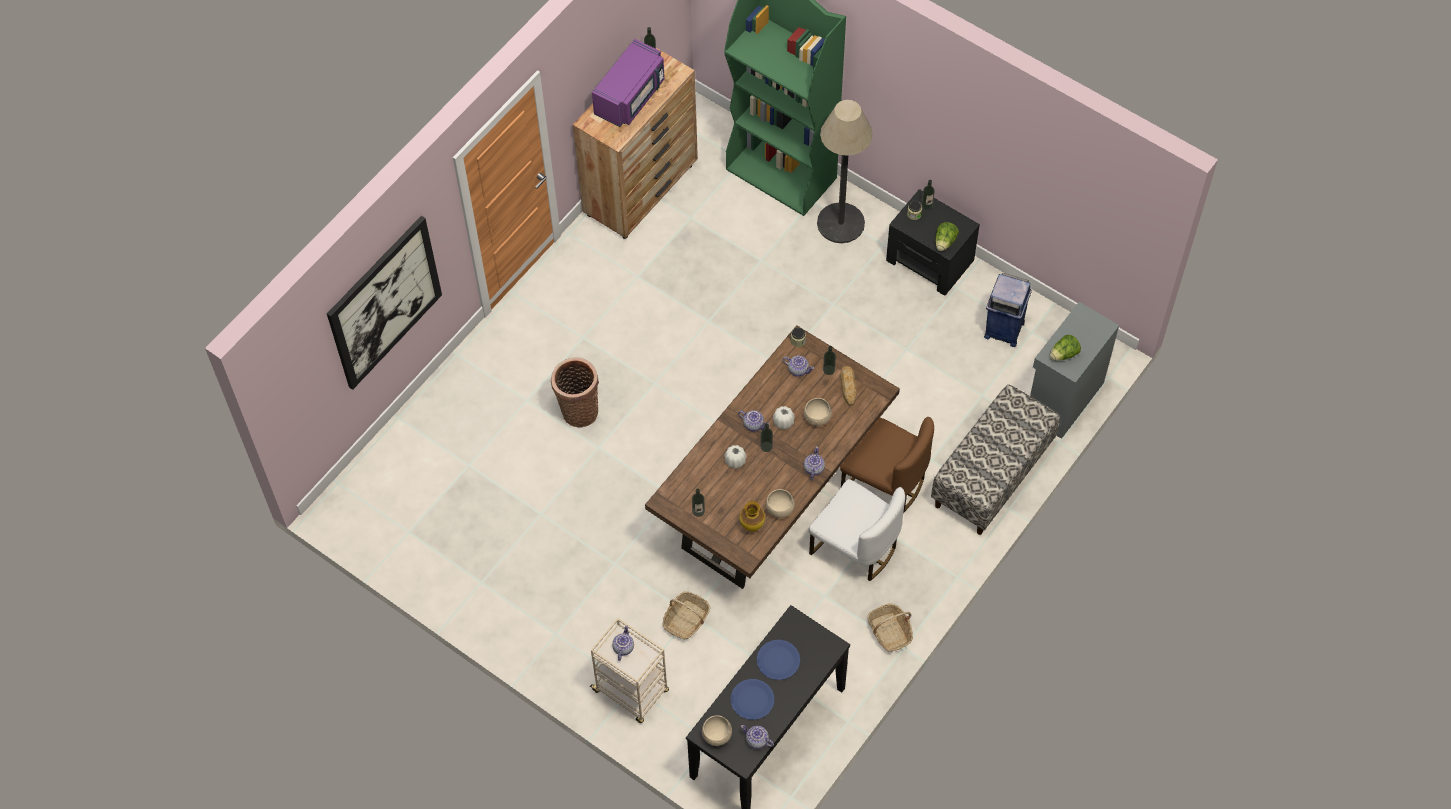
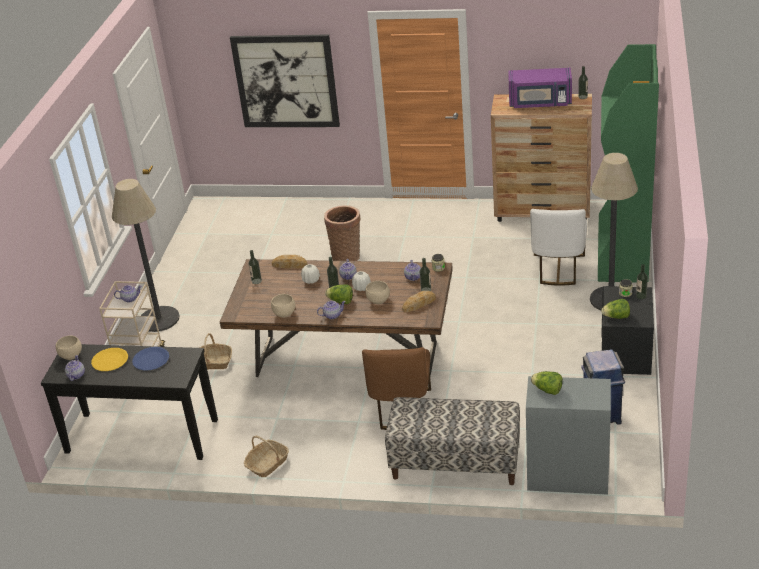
camera: 65 degrees right, 25 degrees down
blue plate [731,679,774,720] -> yellow plate [91,348,128,371]
vase [739,501,765,532] -> none
white chair [809,479,905,581] -> white chair moved to [530,209,587,285]
none -> floor lamp [112,179,179,332]
none -> bread [272,255,308,268]
none -> lettuce [325,284,353,304]

